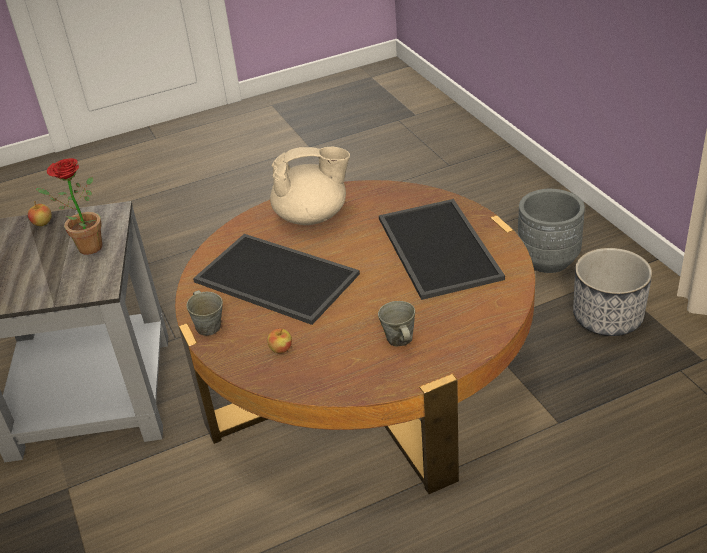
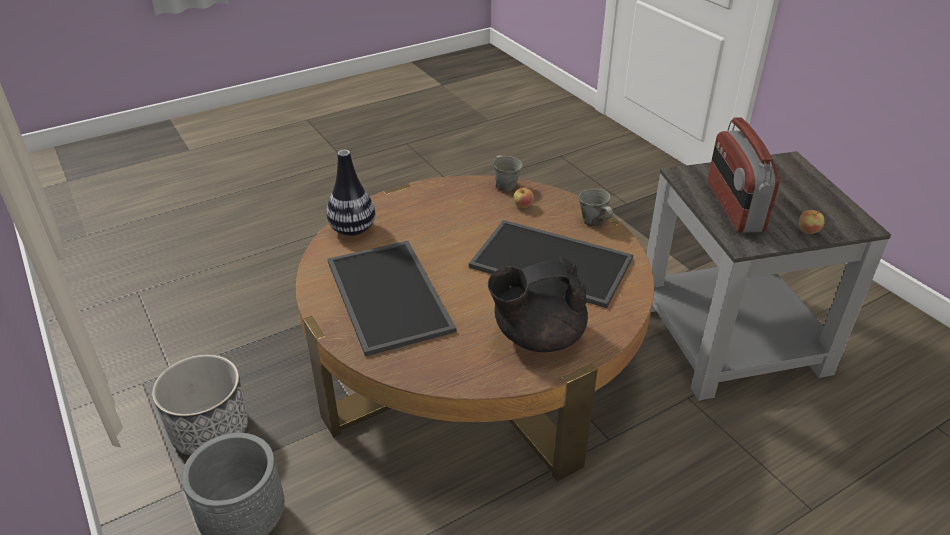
camera: 170 degrees right, 0 degrees up
potted plant [36,158,102,255] -> radio [708,117,780,233]
beige teapot [270,147,350,225] -> black teapot [488,257,588,352]
grey mug [378,301,415,347] -> grey mug moved to [493,155,522,191]
none -> vase [326,150,375,236]

